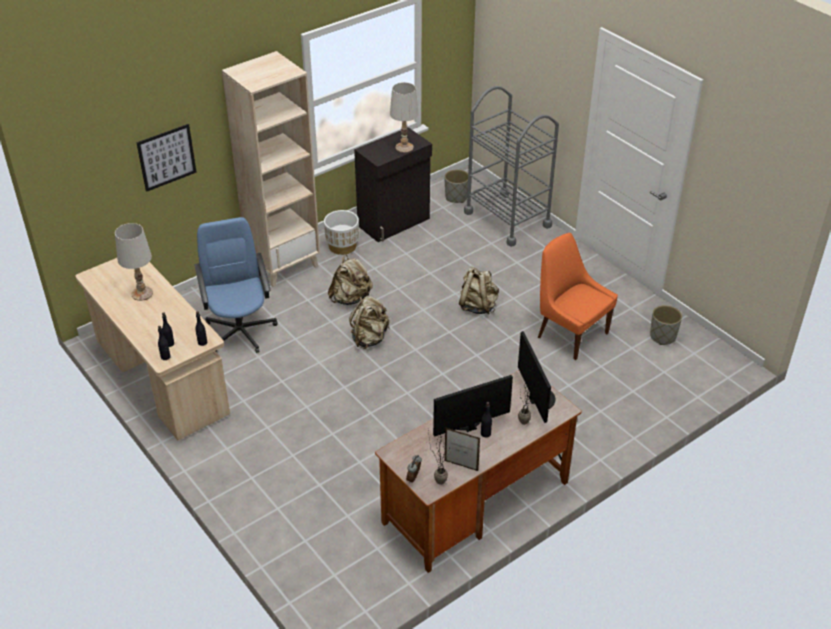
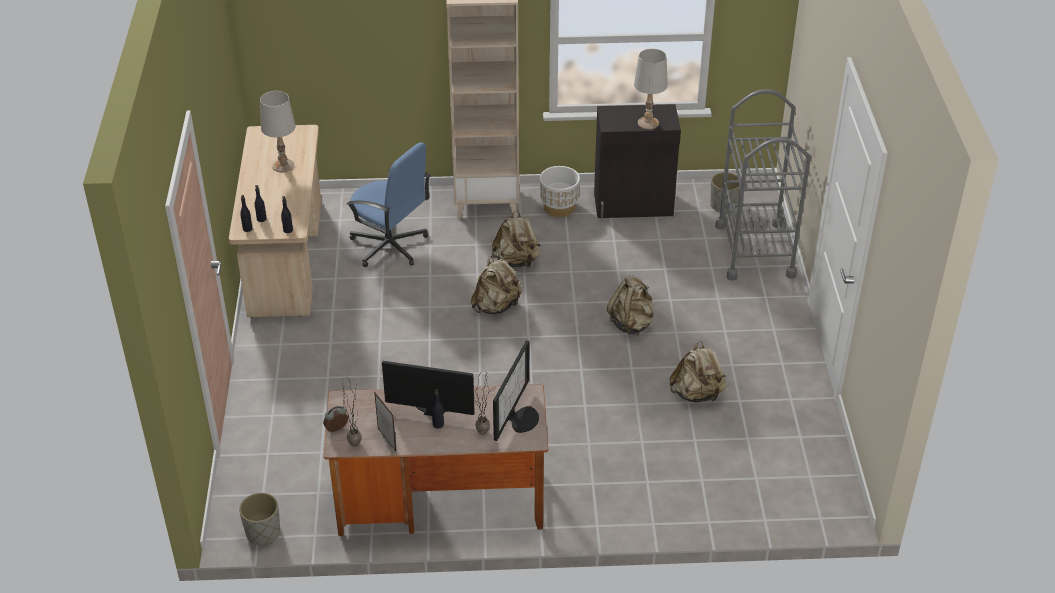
camera: 35 degrees right, 0 degrees up
picture [136,124,197,192] -> none
blue office chair [194,217,277,353] -> blue office chair turned 105 degrees clockwise [347,142,430,267]
orange chair [538,233,618,360] -> beige backpack [669,341,727,403]
grey planter [650,305,682,345] -> grey planter moved to [239,493,280,545]

